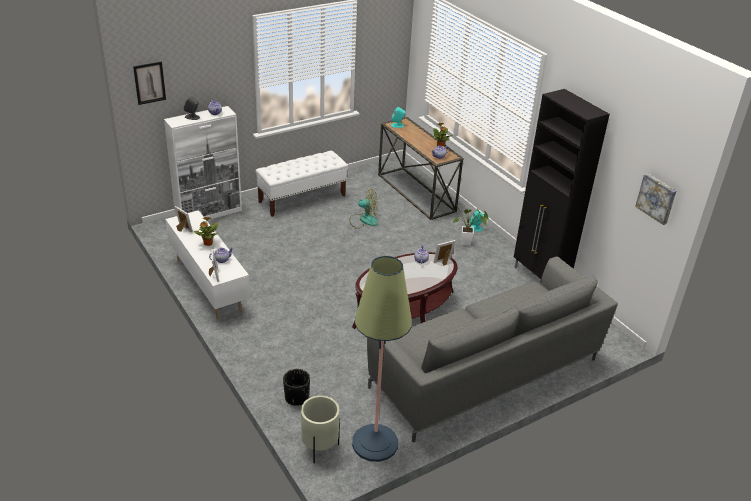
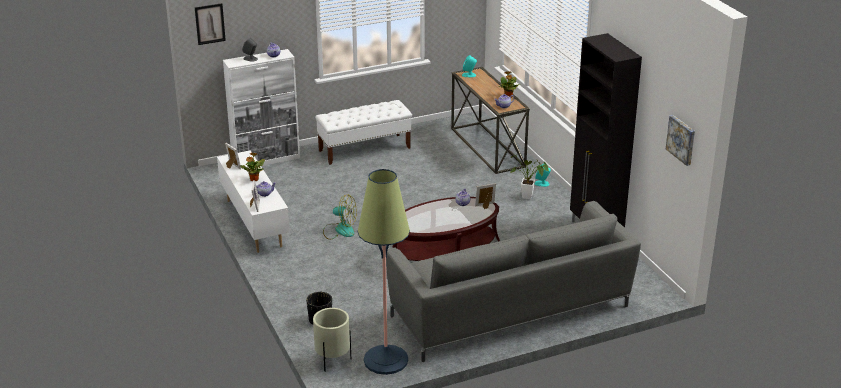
camera: 10 degrees right, 5 degrees down
fan [349,189,378,229] -> fan moved to [323,194,357,240]

